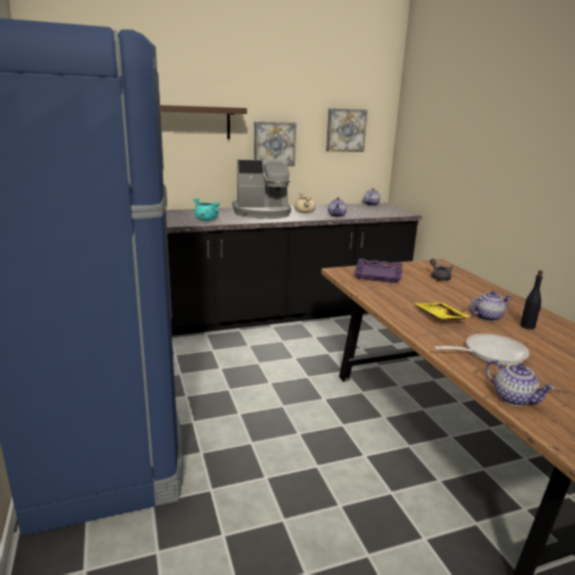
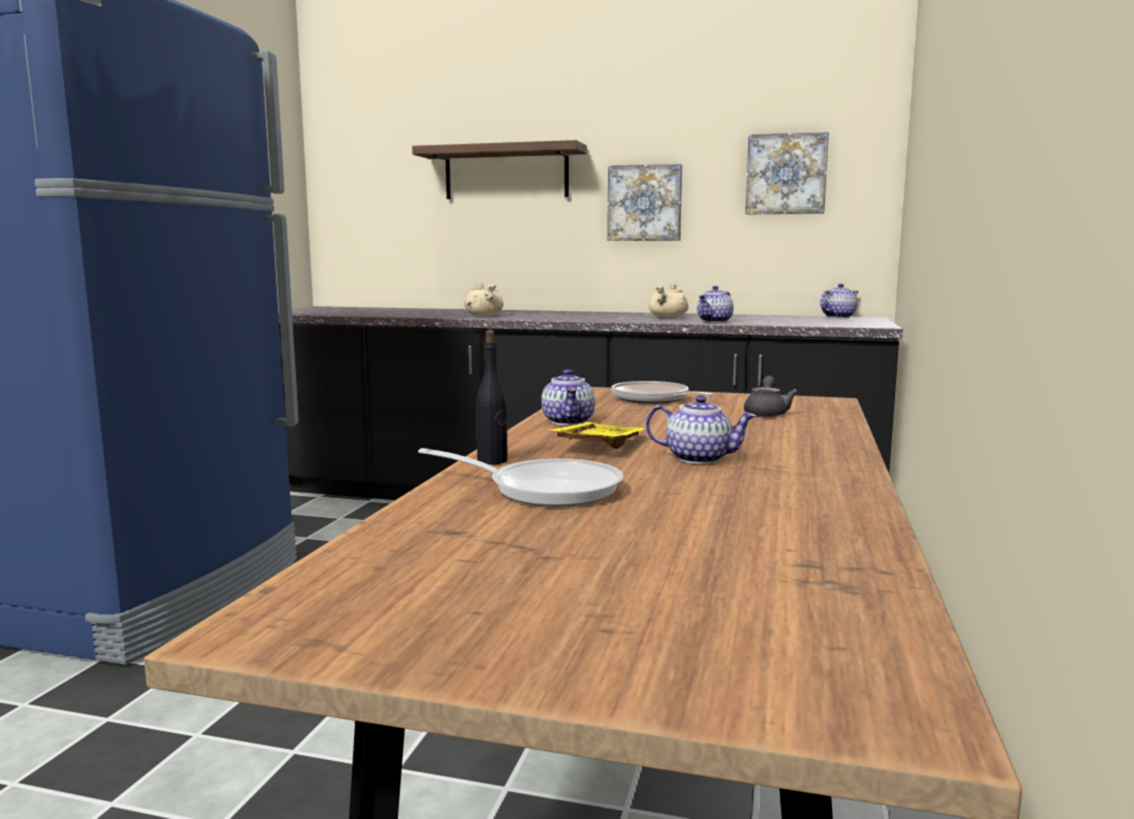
camera: 35 degrees right, 10 degrees down
turquoise cooking pot [193,198,221,221] -> beige cooking pot [465,282,504,316]
coffee machine [233,159,291,219] -> none
purple tray [353,259,403,283] -> frying pan [611,381,713,404]
teapot [486,360,555,406] -> teapot moved to [541,369,595,425]
black bottle [520,270,543,329] -> black bottle moved to [476,330,508,465]

